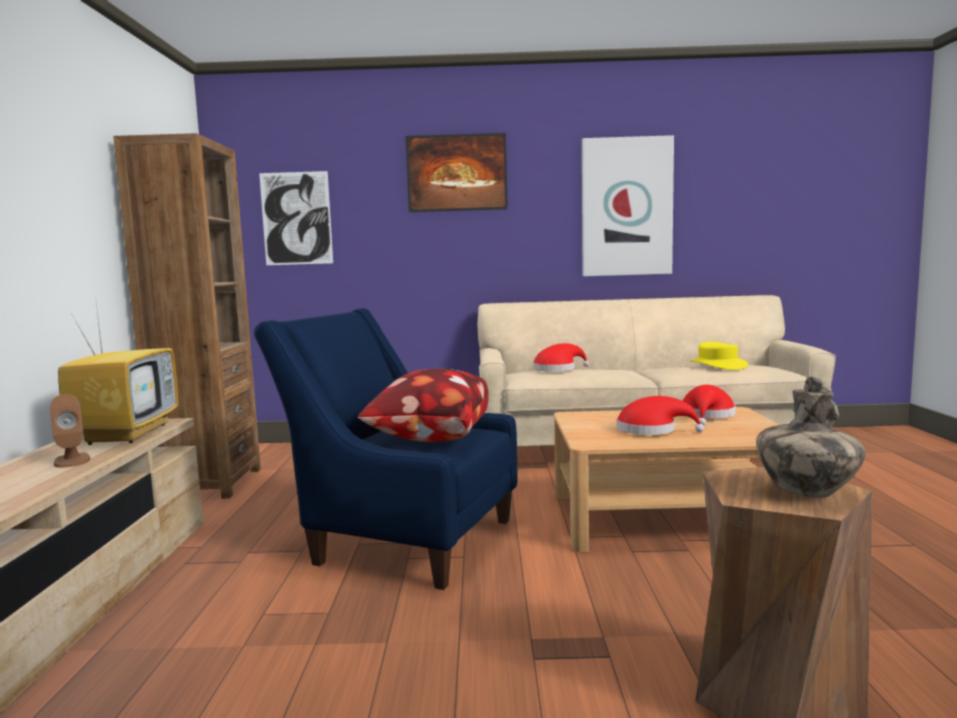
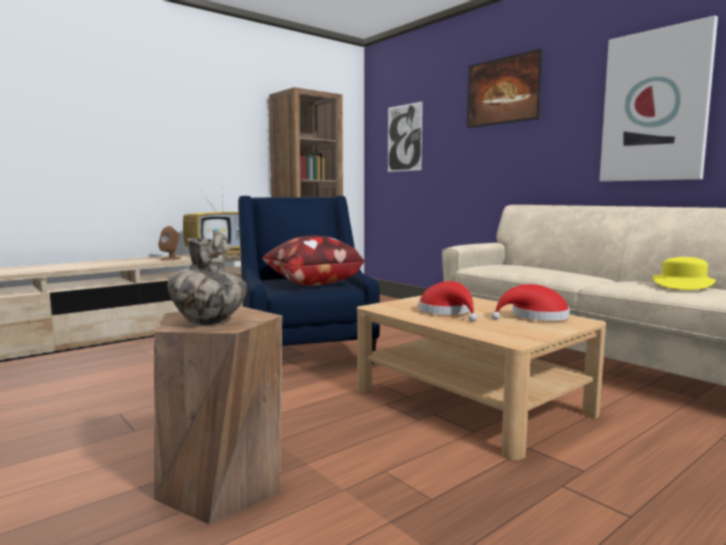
camera: 50 degrees right, 0 degrees up
red hat [533,343,590,372] -> none

